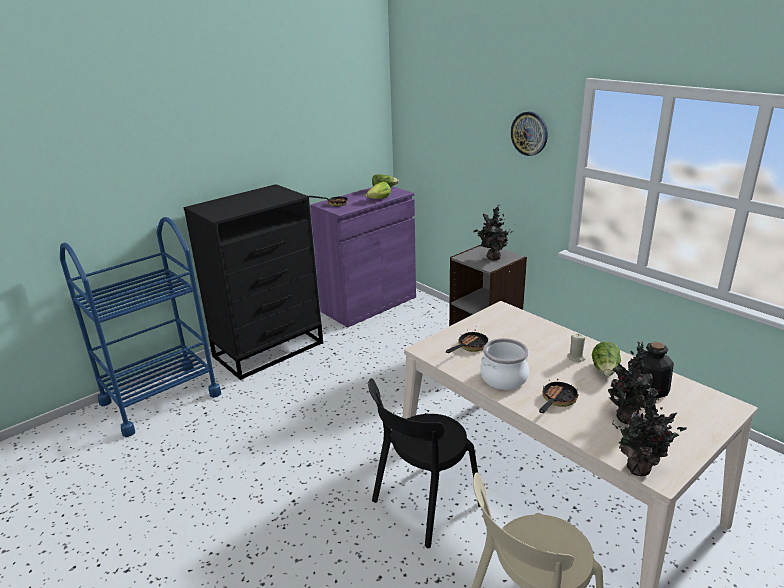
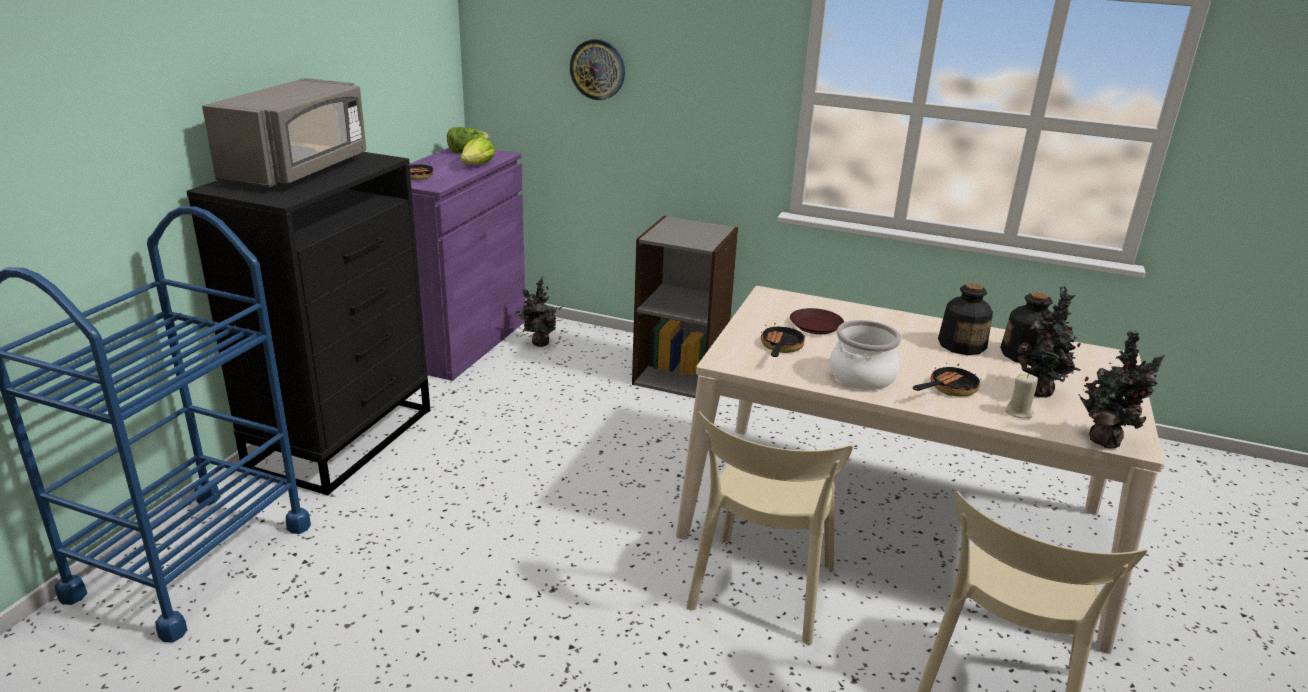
camera: 30 degrees left, 0 degrees up
black chair [368,378,480,548] -> beige chair [686,411,853,645]
potted plant [473,204,515,261] -> potted plant moved to [514,276,563,347]
wall clock [511,111,548,156] -> wall clock moved to [570,39,625,100]
frying pan [539,379,579,413] -> frying pan turned 45 degrees clockwise [913,363,981,397]
beige candle [567,333,586,362] -> beige candle moved to [1005,374,1038,419]
lettuce [592,341,621,376] -> bottle [938,283,993,355]
none -> grey microwave [202,78,366,187]
none -> brown plate [790,308,844,334]

